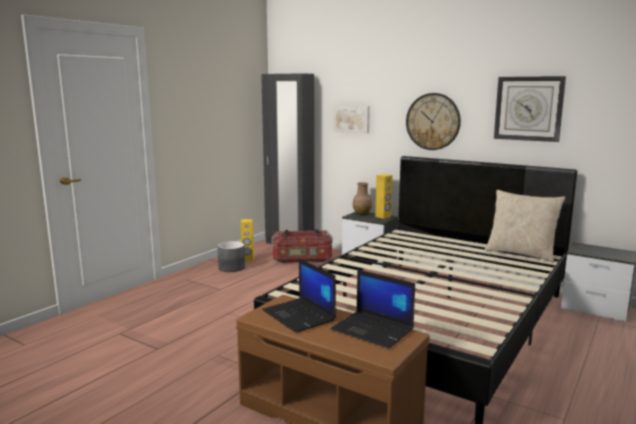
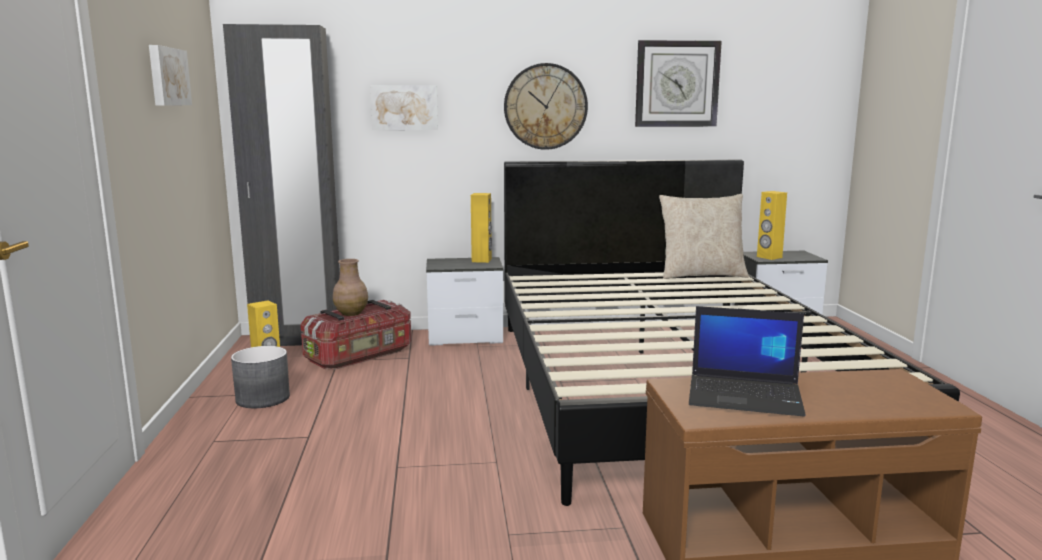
camera: 40 degrees left, 0 degrees up
laptop [331,269,415,349] -> none
brown vase [353,182,372,215] -> brown vase moved to [333,259,368,316]
none -> picture [149,45,192,106]
none -> yellow speaker [757,191,787,260]

